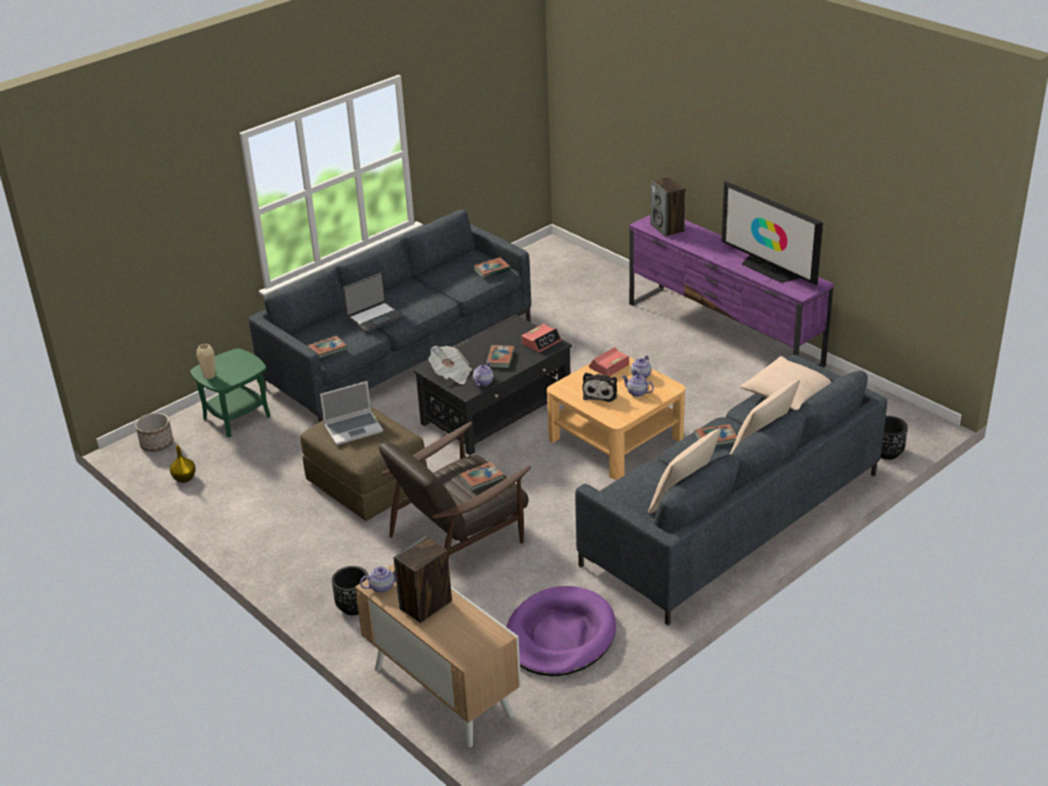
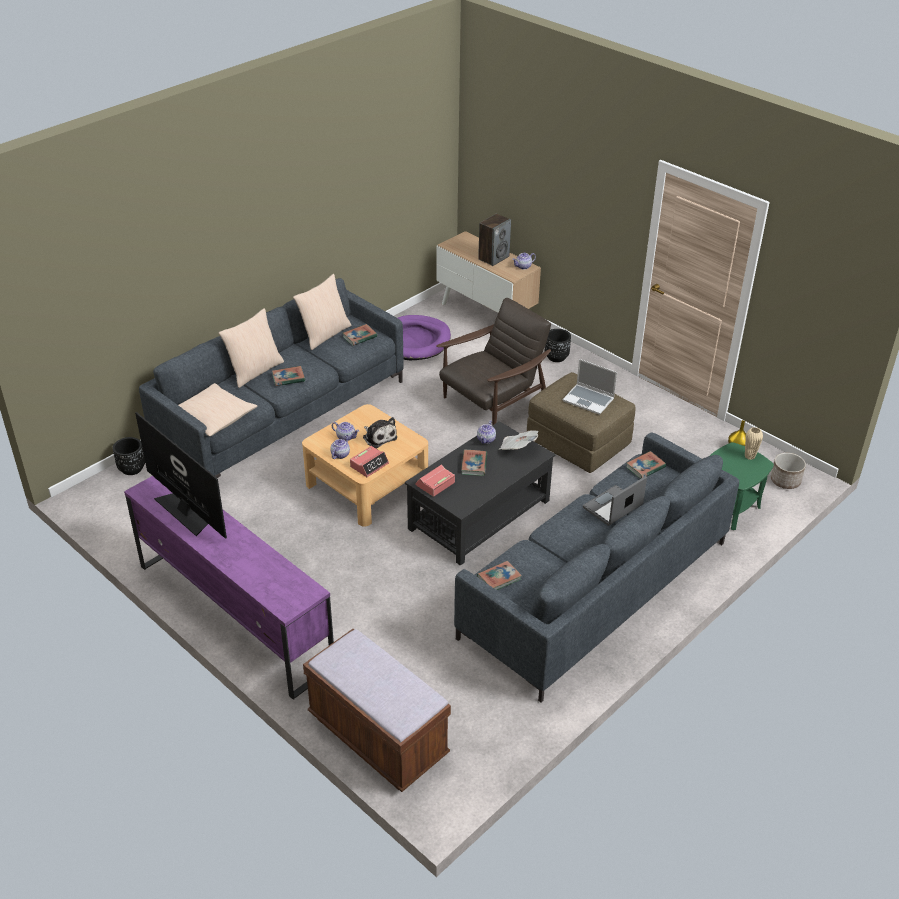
camera: 175 degrees right, 5 degrees up
laptop [320,381,383,445] -> laptop turned 120 degrees counterclockwise [562,359,617,415]
book [459,462,504,491] -> book moved to [343,324,377,346]
plush toy [582,373,617,402] -> plush toy turned 135 degrees clockwise [363,417,397,448]
speaker [650,177,686,237] -> none
none -> brown bench [303,629,451,792]

